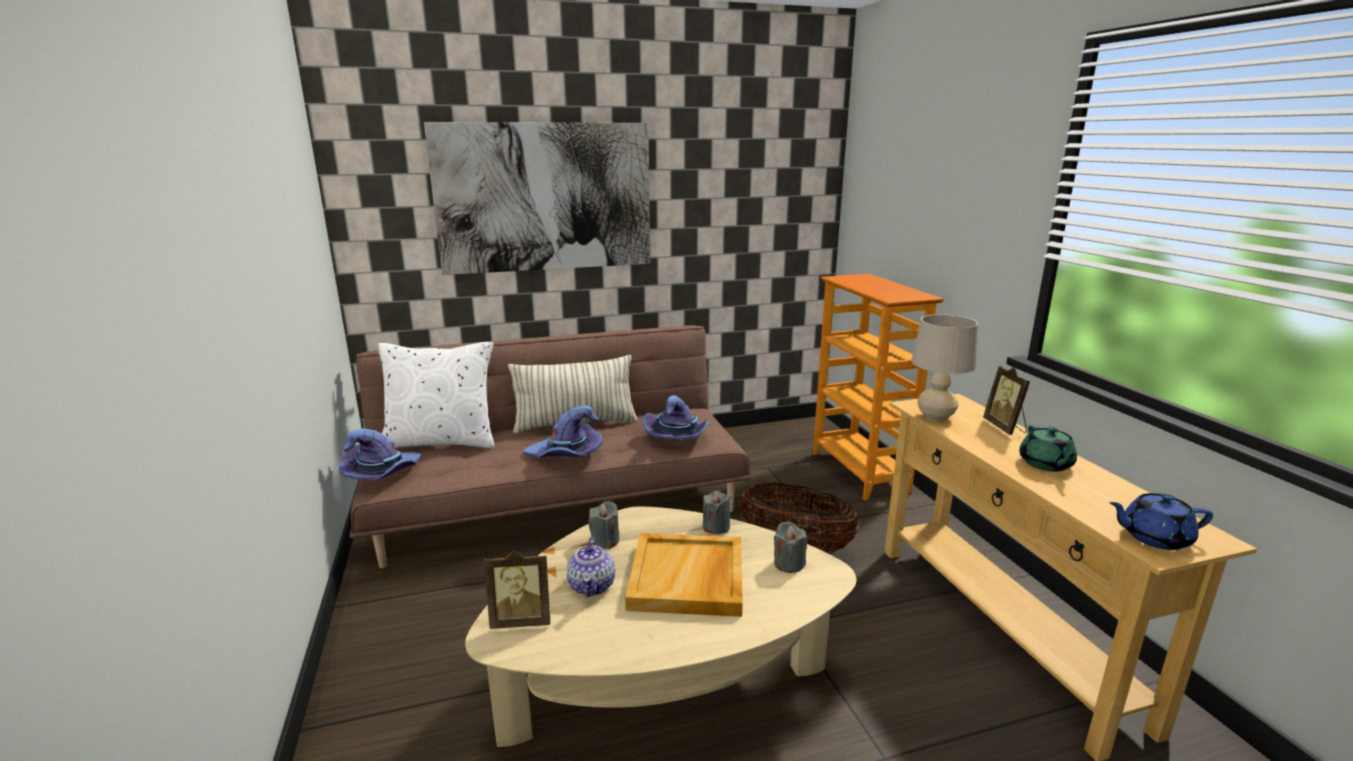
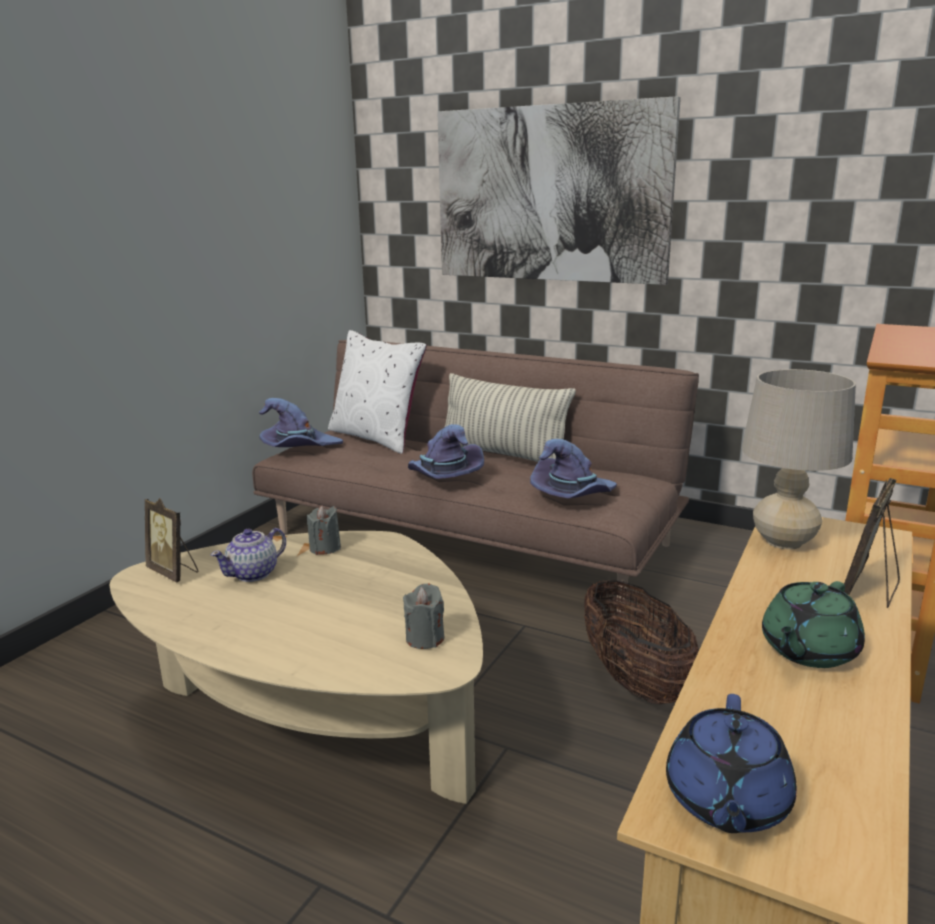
camera: 45 degrees right, 0 degrees up
beige tray [625,533,743,617] -> none
grey candle [703,491,731,534] -> none
blue teapot [1109,493,1213,550] -> blue teapot turned 120 degrees counterclockwise [666,694,797,833]

